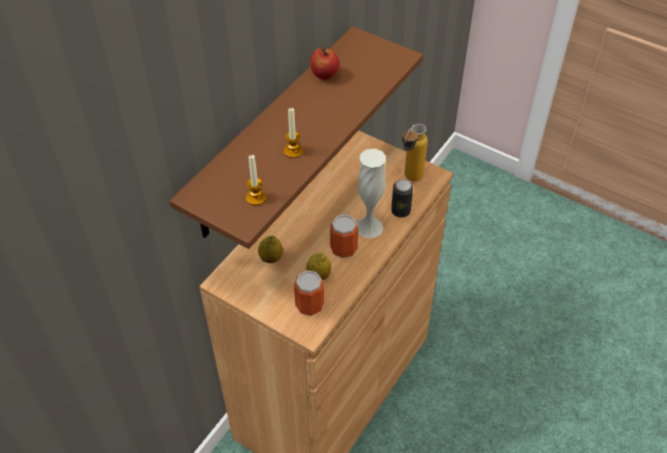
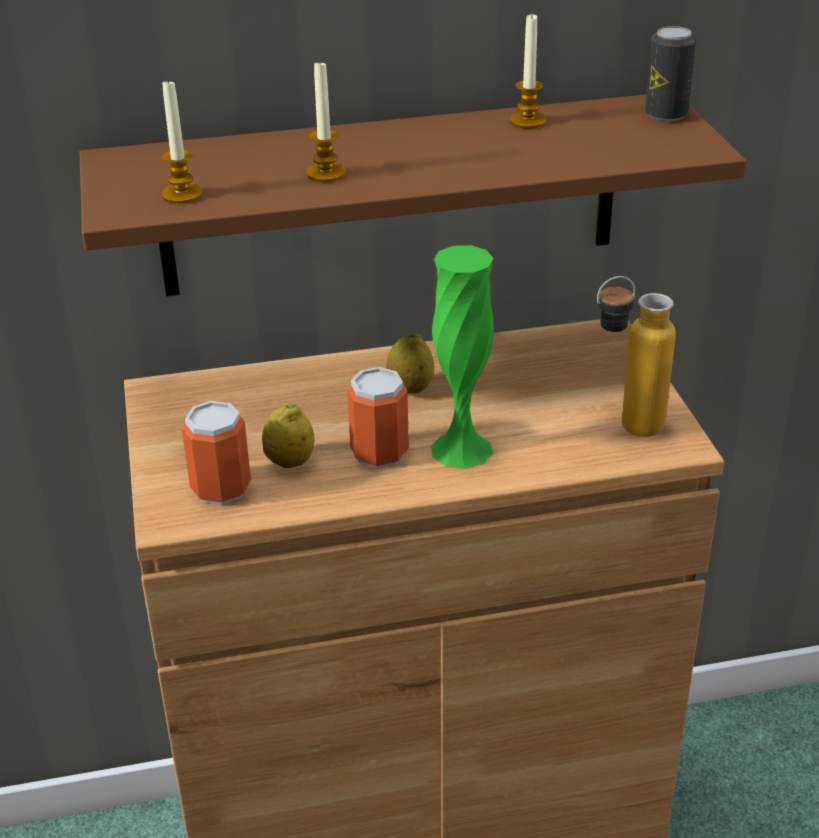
camera: 45 degrees right, 15 degrees down
lemon [258,235,283,263] -> lemon moved to [386,332,434,394]
apple [310,47,340,80] -> candle [510,13,547,129]
white vase [357,149,386,238] -> green vase [431,245,494,469]
can [391,179,413,218] -> can moved to [645,26,696,121]

